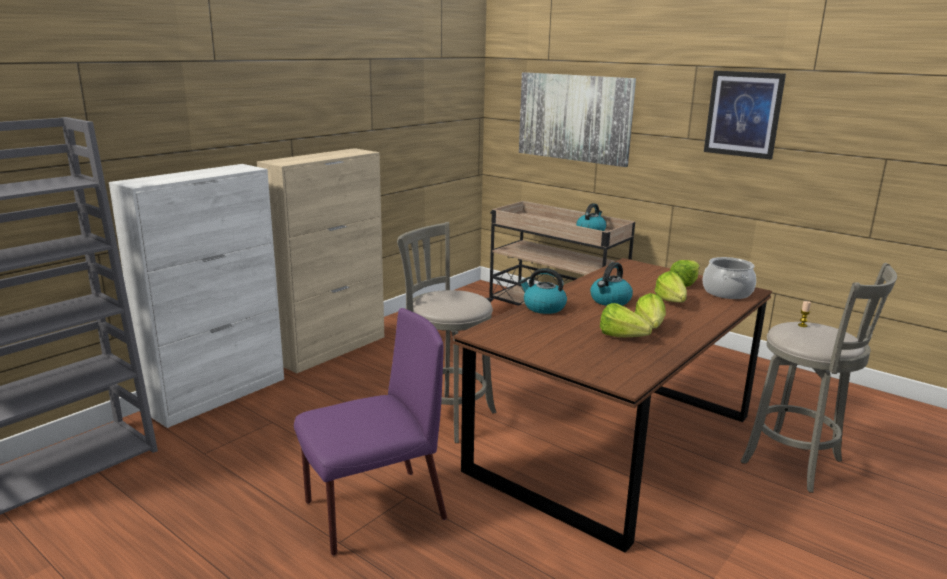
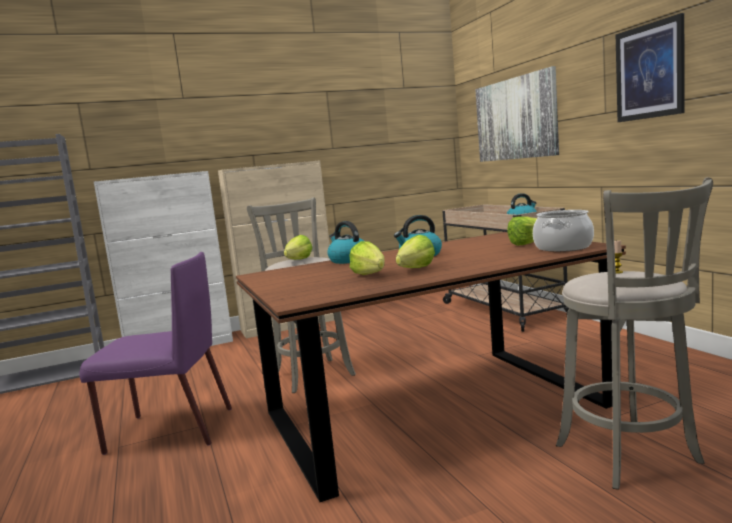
camera: 30 degrees right, 10 degrees down
lettuce [654,271,687,302] -> lettuce moved to [284,235,312,260]

